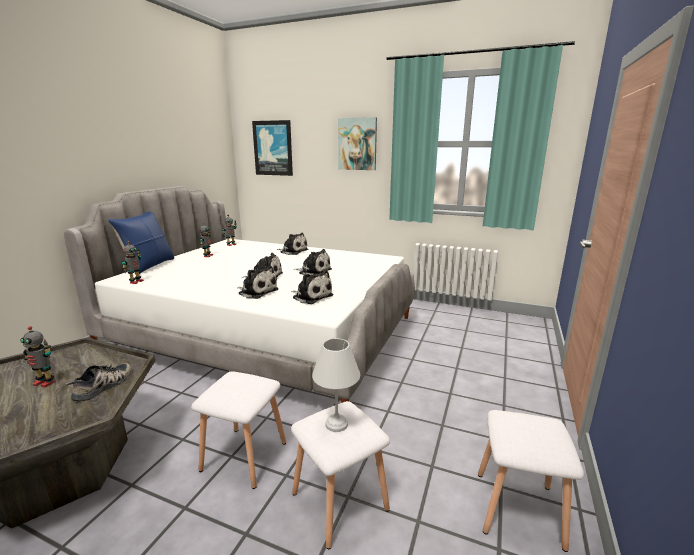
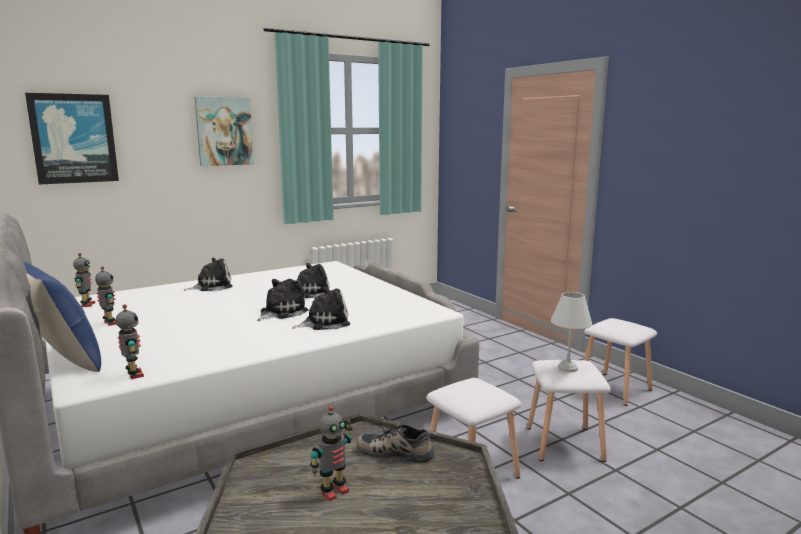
camera: 55 degrees left, 5 degrees down
shoe [66,363,132,402] -> shoe turned 45 degrees counterclockwise [357,424,437,463]
plush toy [291,270,333,304] -> none

